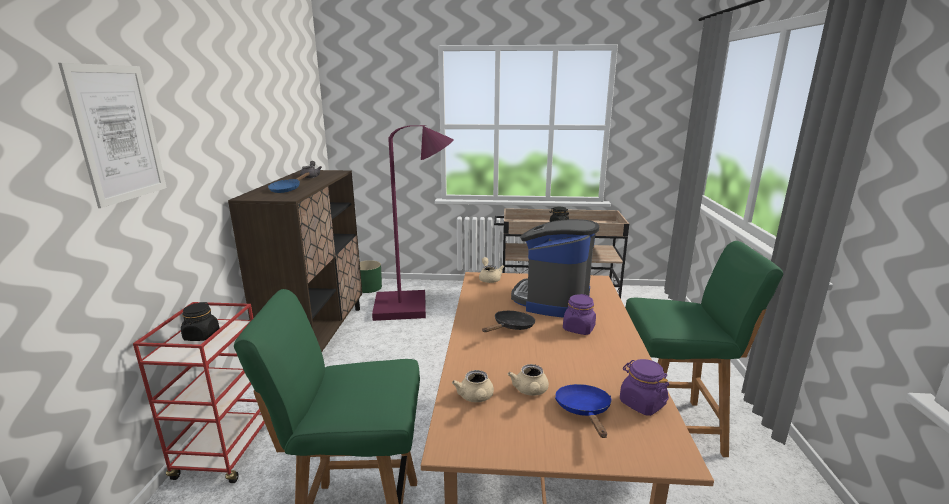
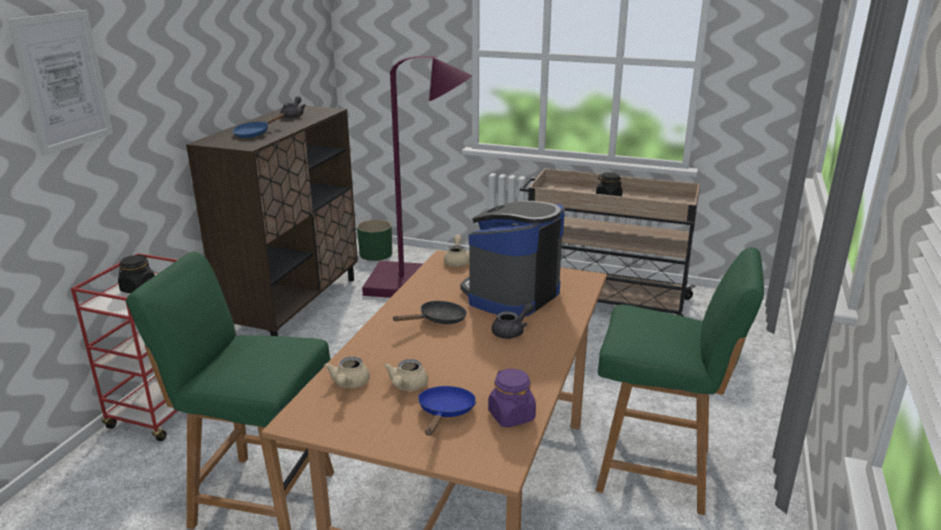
camera: 15 degrees right, 5 degrees up
purple jar [563,294,596,335] -> grey teapot [492,302,534,339]

